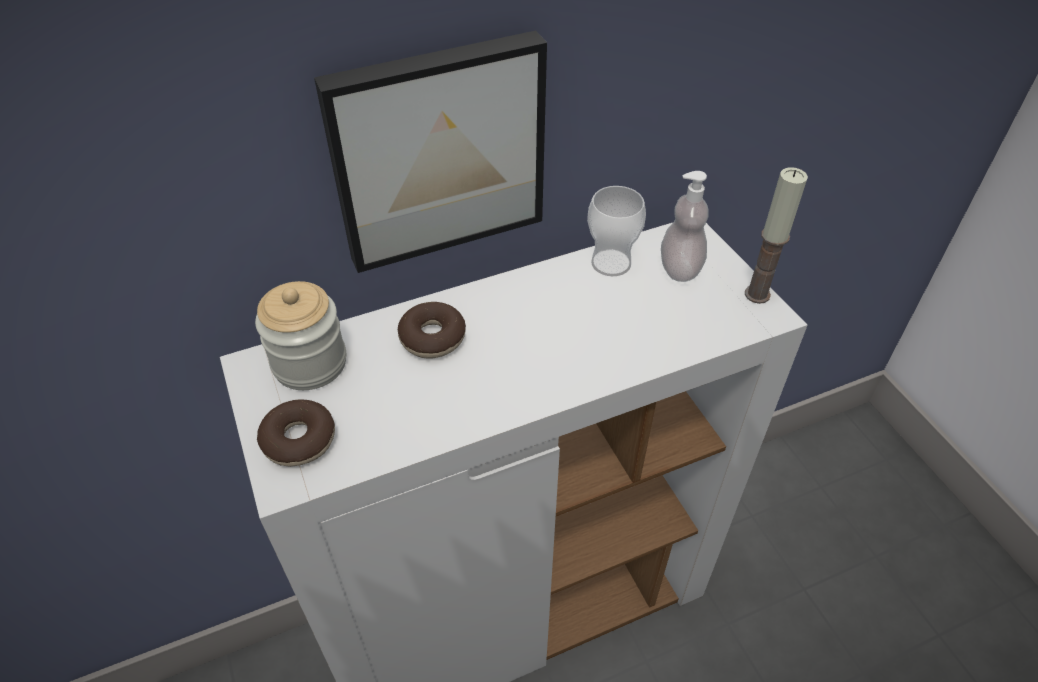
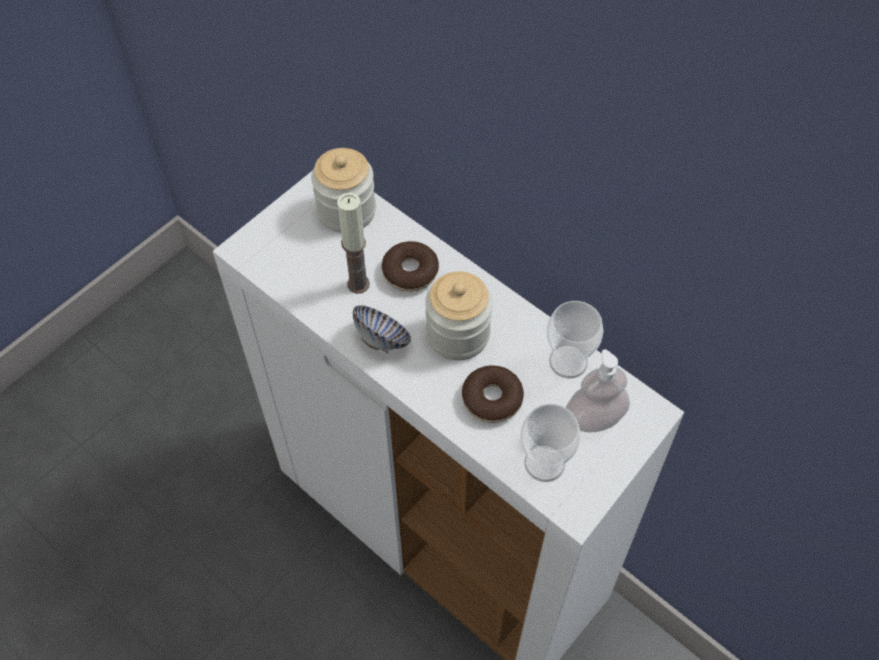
camera: 65 degrees right, 10 degrees up
donut [257,399,335,467] -> donut moved to [462,365,524,423]
picture [314,30,547,273] -> none
candle [745,167,808,304] -> candle moved to [337,193,370,293]
none -> bowl [353,305,411,353]
none -> jar [425,271,493,360]
none -> cup [520,404,581,482]

